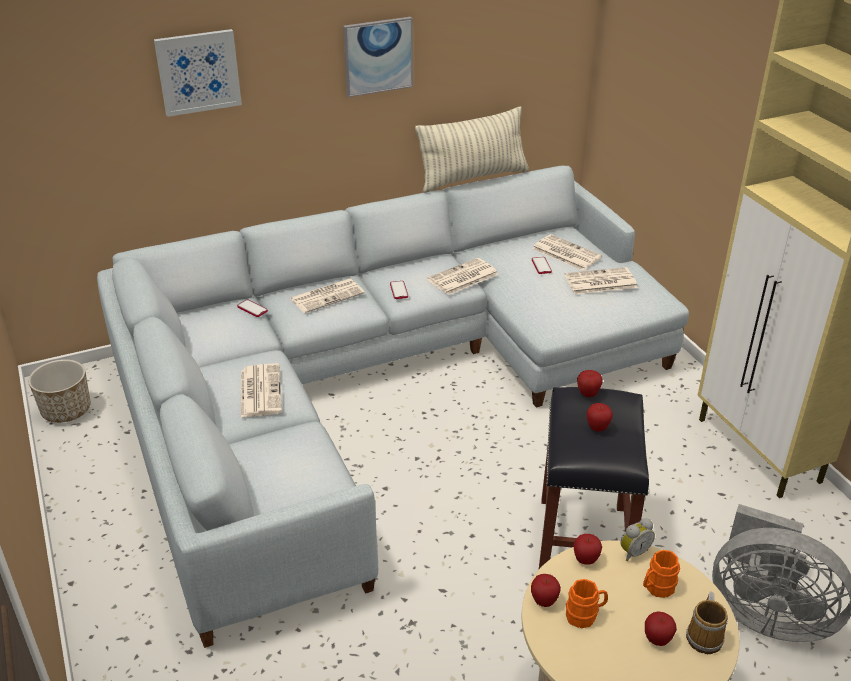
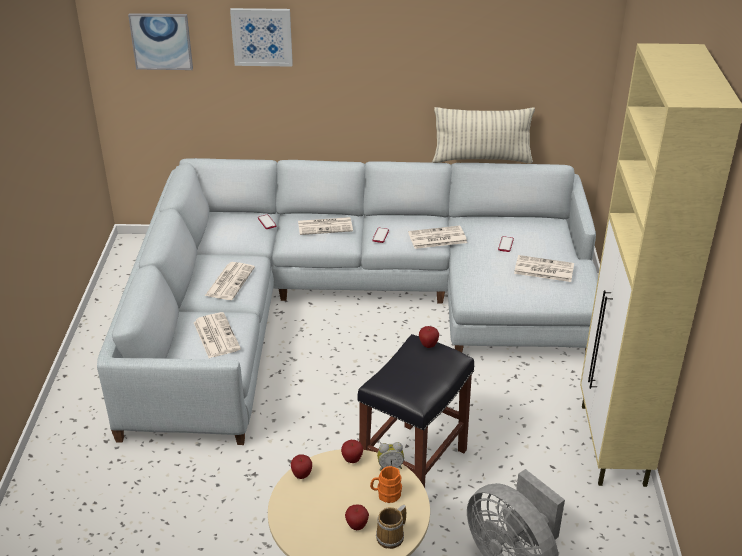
camera: 25 degrees right, 0 degrees up
planter [28,359,91,423] -> none
picture [343,17,413,97] -> picture moved to [128,13,193,70]
newspaper [532,234,602,271] -> newspaper moved to [193,312,241,358]
orange mug [566,579,608,628] -> none
apple [587,403,613,431] -> none

